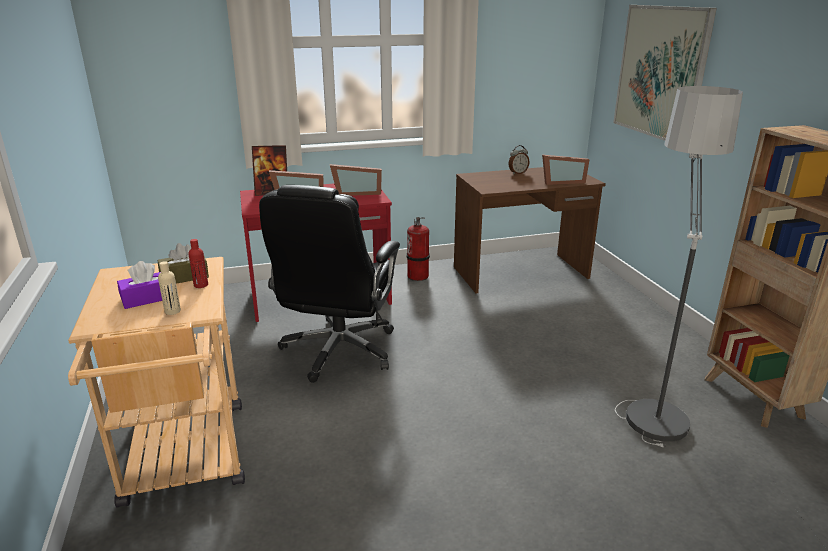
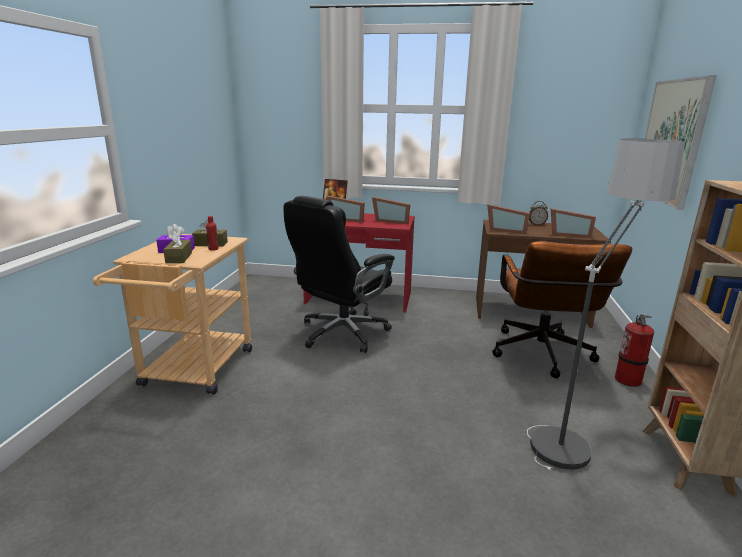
camera: 25 degrees right, 5 degrees down
beige bottle [158,261,181,315] -> brown tissue box [163,231,192,263]
fire extinguisher [406,217,430,281] -> fire extinguisher moved to [615,314,654,387]
none -> picture frame [487,204,530,234]
none -> brown office chair [492,241,632,378]

